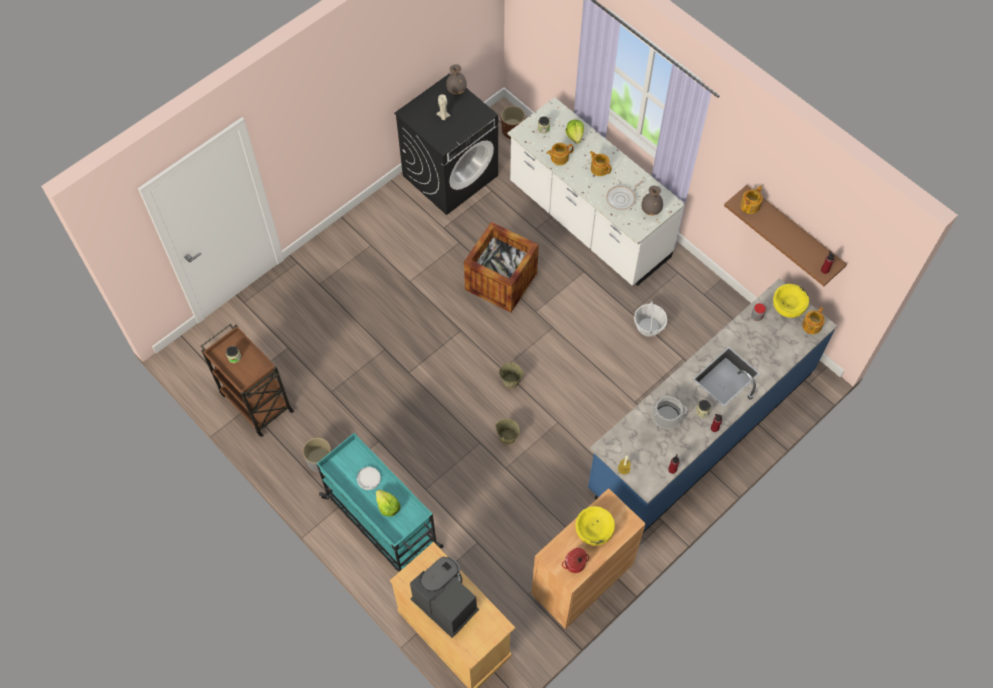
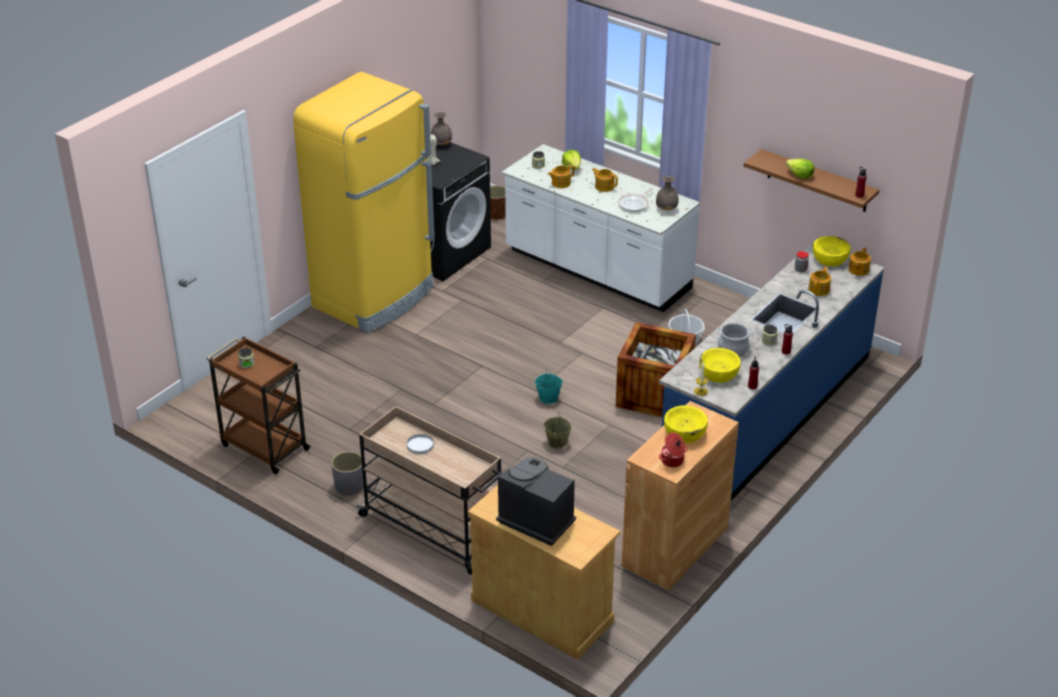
camera: 10 degrees left, 25 degrees down
turquoise cart [316,433,443,572] -> beige cart [356,406,502,575]
lettuce [376,489,400,517] -> lettuce moved to [786,159,814,179]
crate [464,222,539,312] -> crate moved to [616,322,696,417]
beige bucket [499,362,524,388] -> turquoise bucket [535,370,563,404]
teapot [740,186,763,214] -> teapot moved to [808,267,831,296]
none -> yellow fridge [293,72,435,333]
none -> yellow bowl [700,348,741,383]

